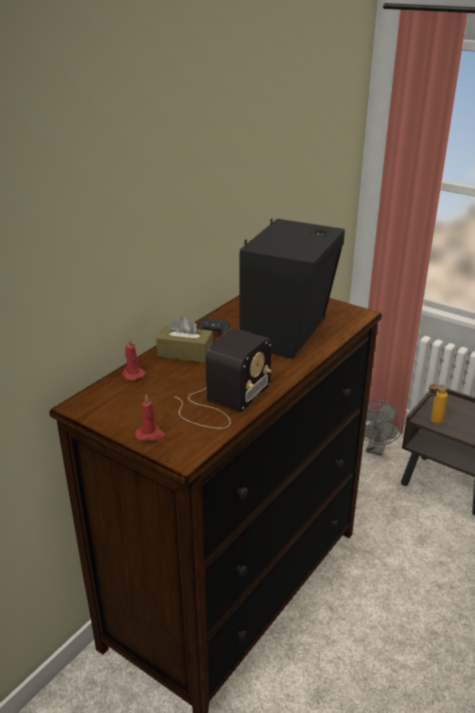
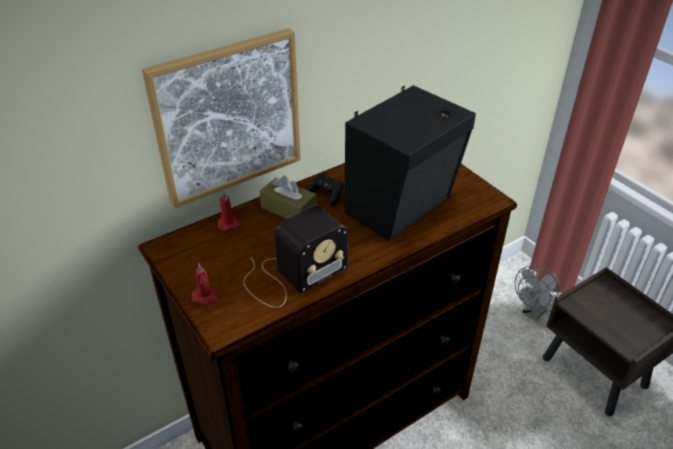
camera: 20 degrees right, 10 degrees up
bottle [429,381,448,424] -> none
none -> picture [142,28,301,208]

